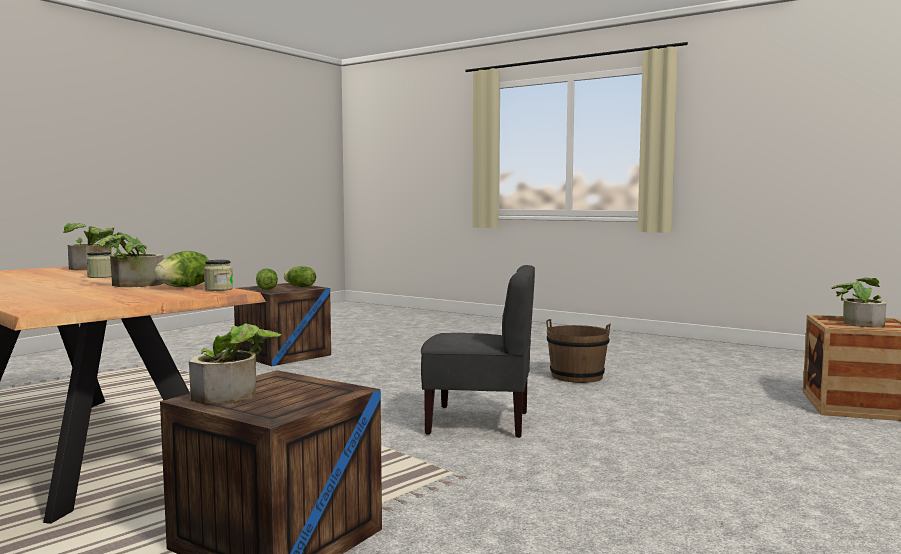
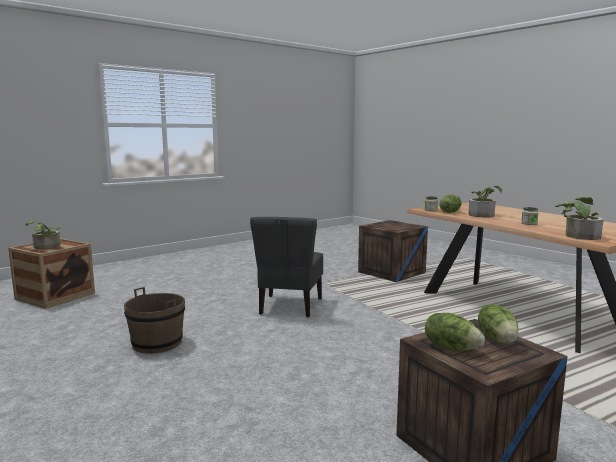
camera: 165 degrees left, 5 degrees up
potted plant [189,323,281,405] -> none
grey chair [421,265,535,438] -> grey chair turned 105 degrees counterclockwise [250,217,323,317]

